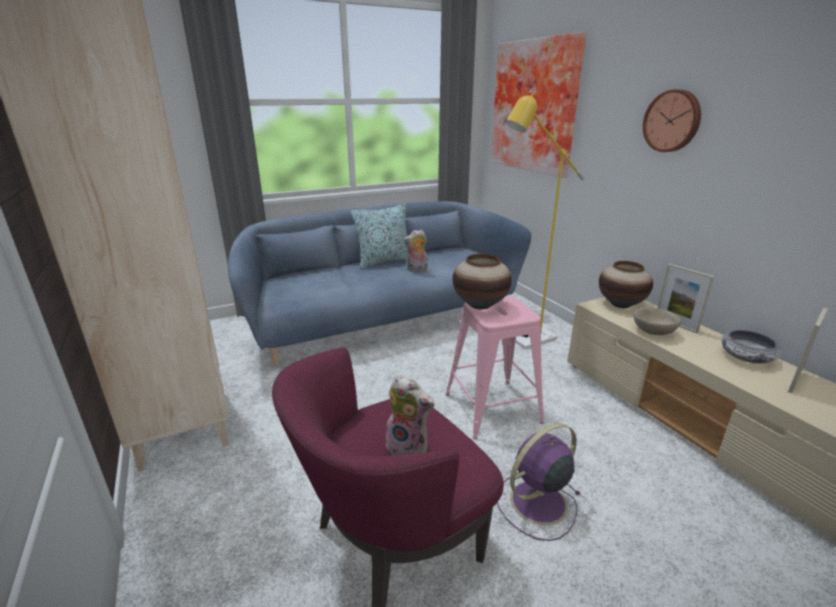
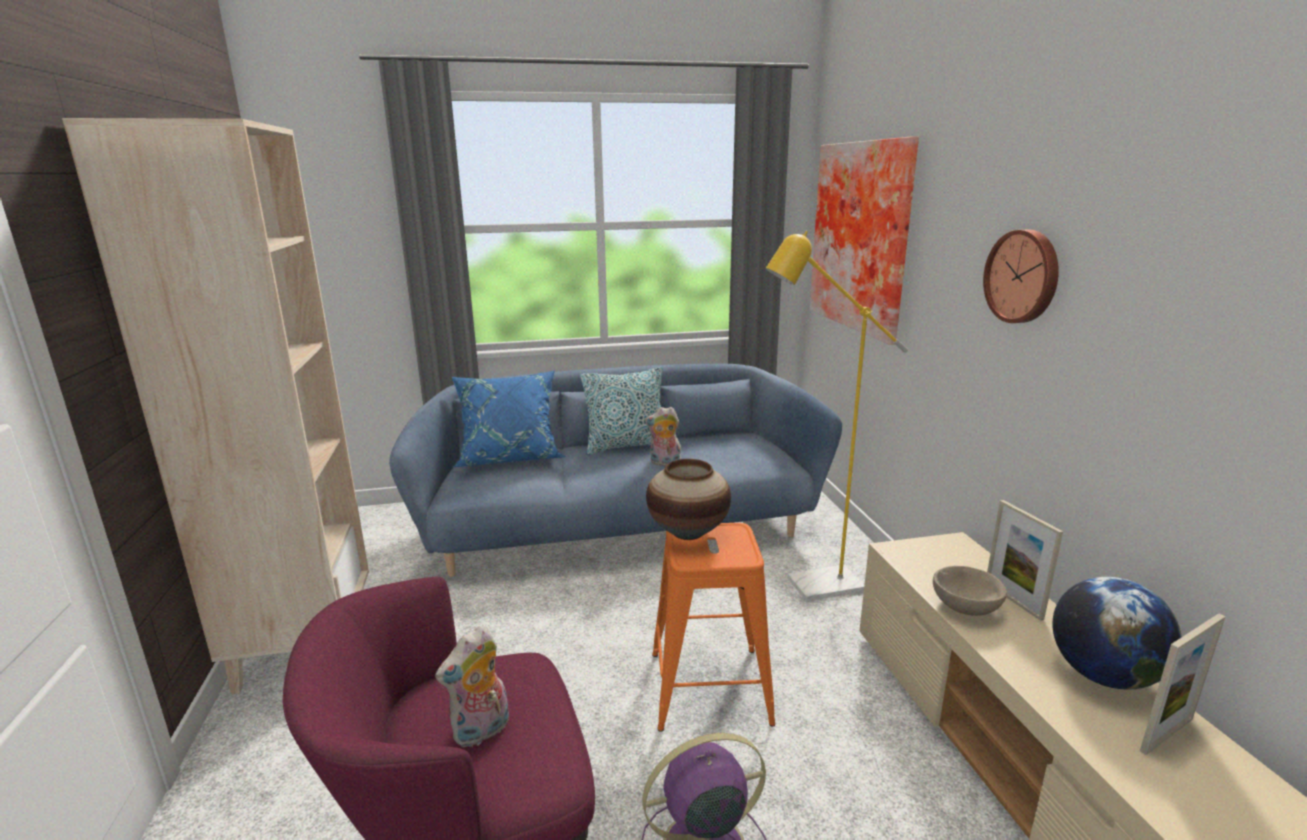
camera: 15 degrees right, 5 degrees down
plush toy [386,375,434,456] -> plush toy turned 90 degrees clockwise [435,626,509,747]
pink stool [446,296,544,439] -> orange stool [652,523,776,732]
vase [599,261,653,308] -> none
bowl [721,330,781,364] -> globe [1052,577,1182,689]
none -> blue pillow [452,371,565,467]

